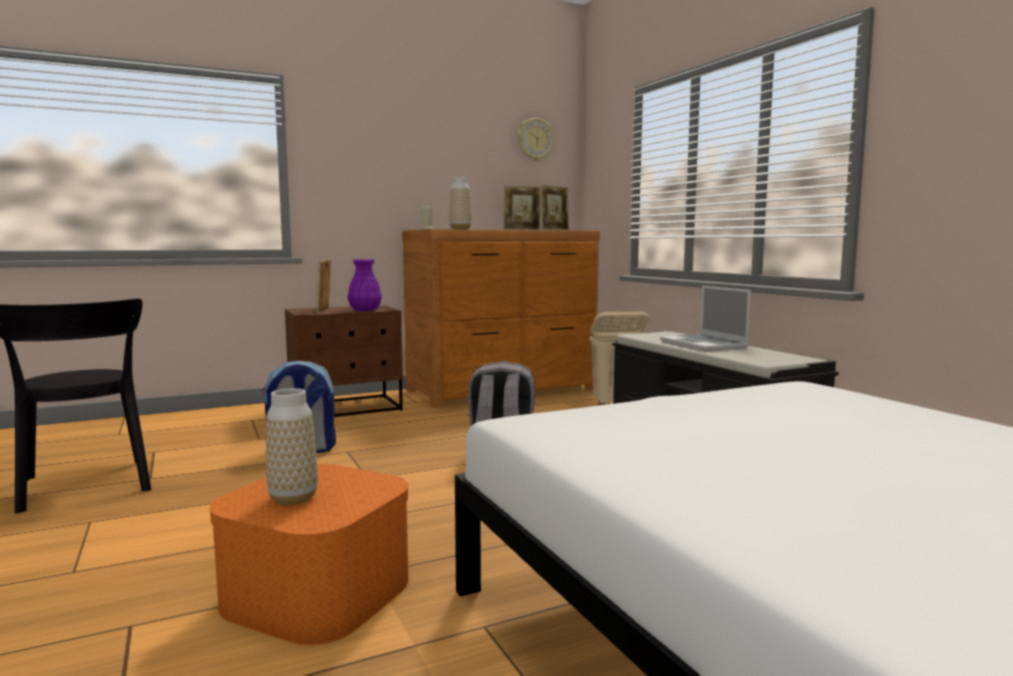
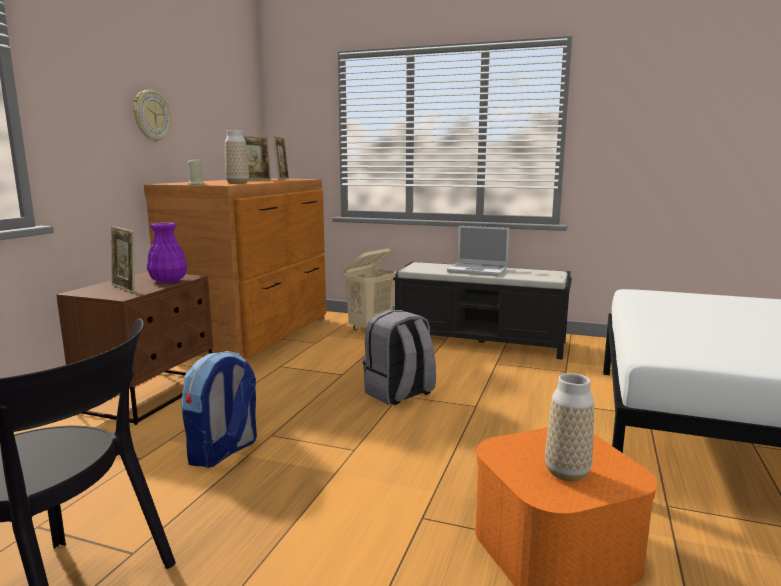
camera: 45 degrees left, 5 degrees up
wall clock [518,118,555,161] -> wall clock moved to [133,90,171,142]

